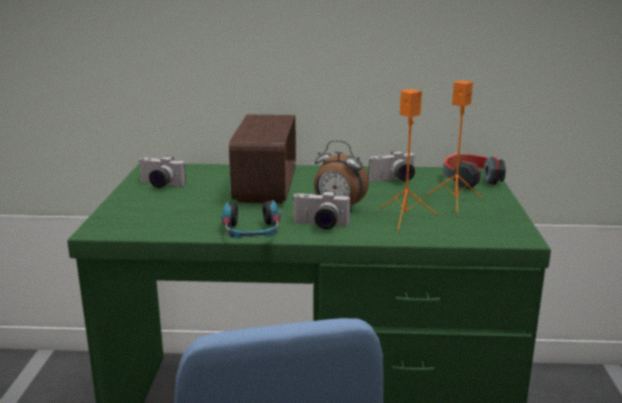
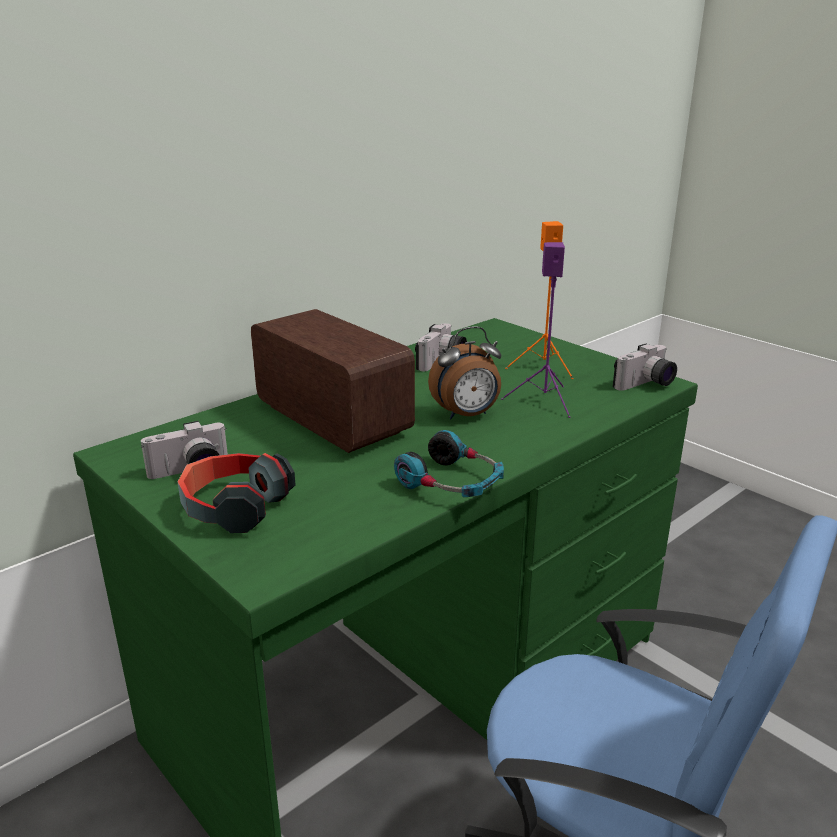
camera: 45 degrees left, 5 degrees up
camera [293,191,351,230] -> camera moved to [613,343,677,391]
orange speaker [380,89,439,232] -> purple speaker [501,242,571,418]
headphones [443,153,506,189] -> headphones moved to [178,453,295,533]

